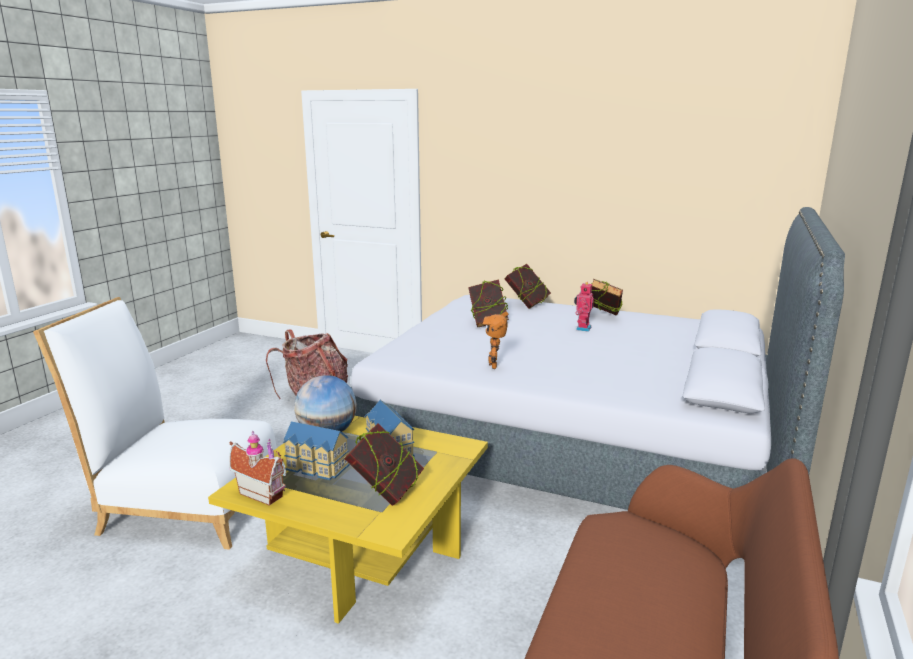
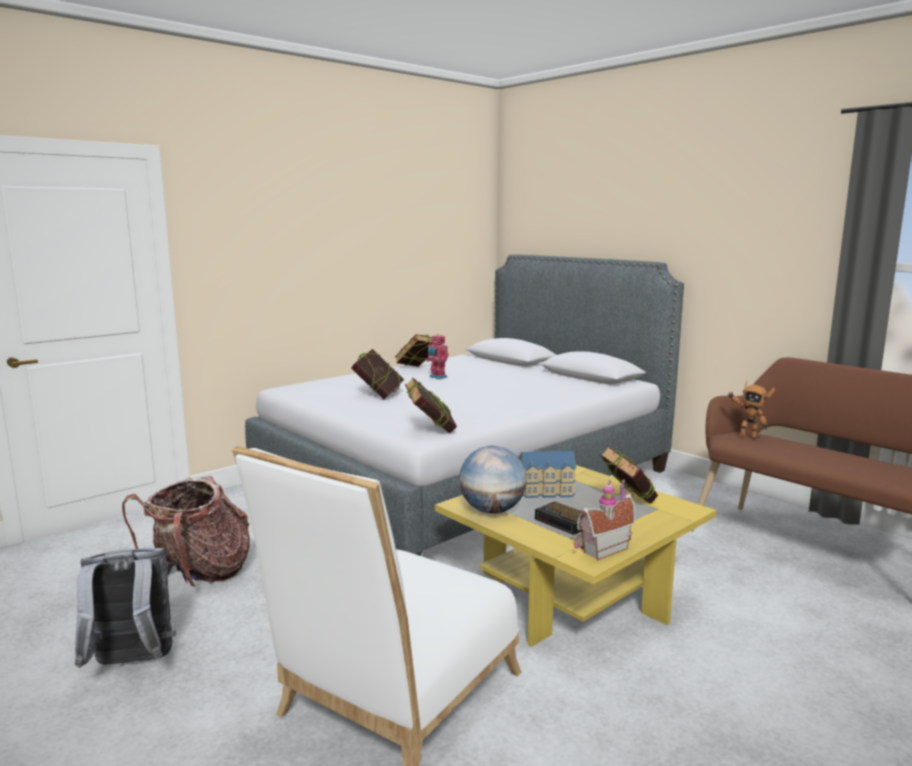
camera: 65 degrees left, 5 degrees down
toy house [283,421,350,480] -> alarm clock [535,501,581,535]
toy robot [483,311,508,369] -> toy robot moved to [727,381,775,438]
book [505,264,551,309] -> book moved to [405,377,457,434]
none -> grey backpack [75,548,176,668]

